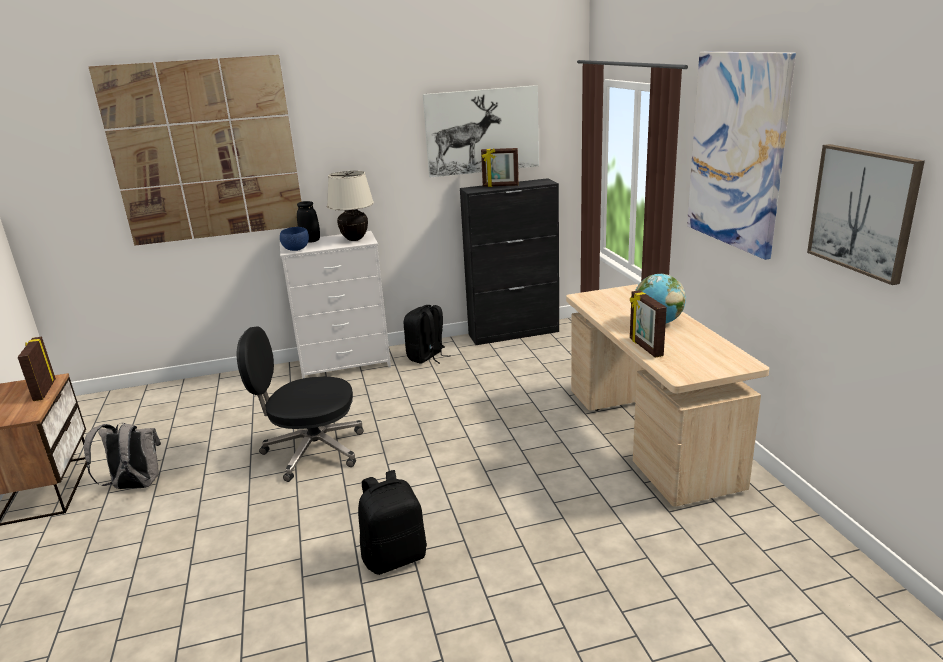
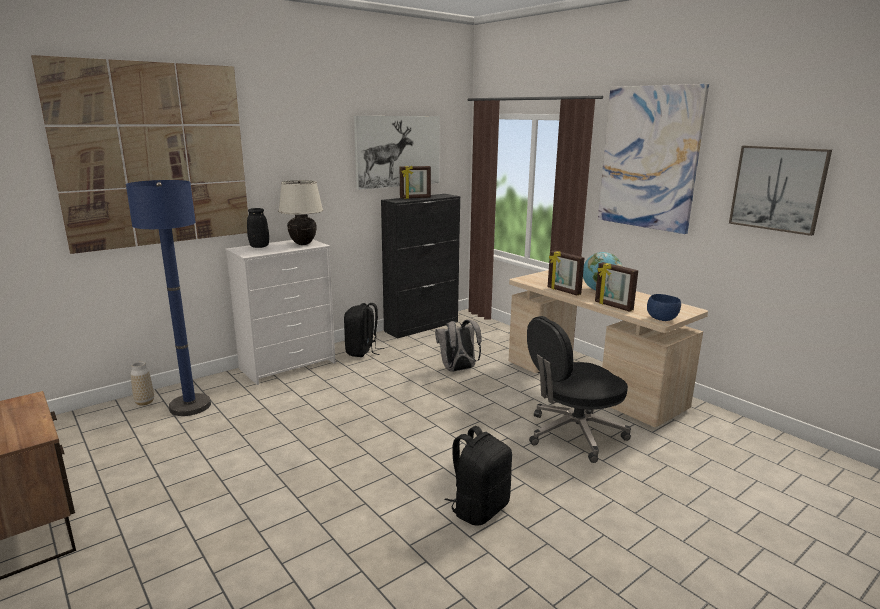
camera: 25 degrees left, 5 degrees down
picture frame [18,337,56,401] -> picture frame moved to [548,251,585,295]
grey backpack [84,423,161,489] -> grey backpack moved to [435,319,481,372]
black office chair [237,326,364,482] -> black office chair moved to [527,316,631,463]
blue bowl [280,227,309,251] -> blue bowl moved to [647,294,681,321]
none -> blue floor lamp [126,180,211,416]
none -> vase [131,362,154,406]

